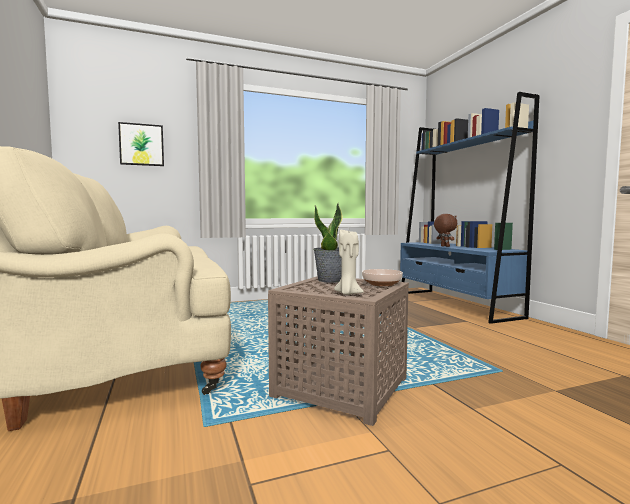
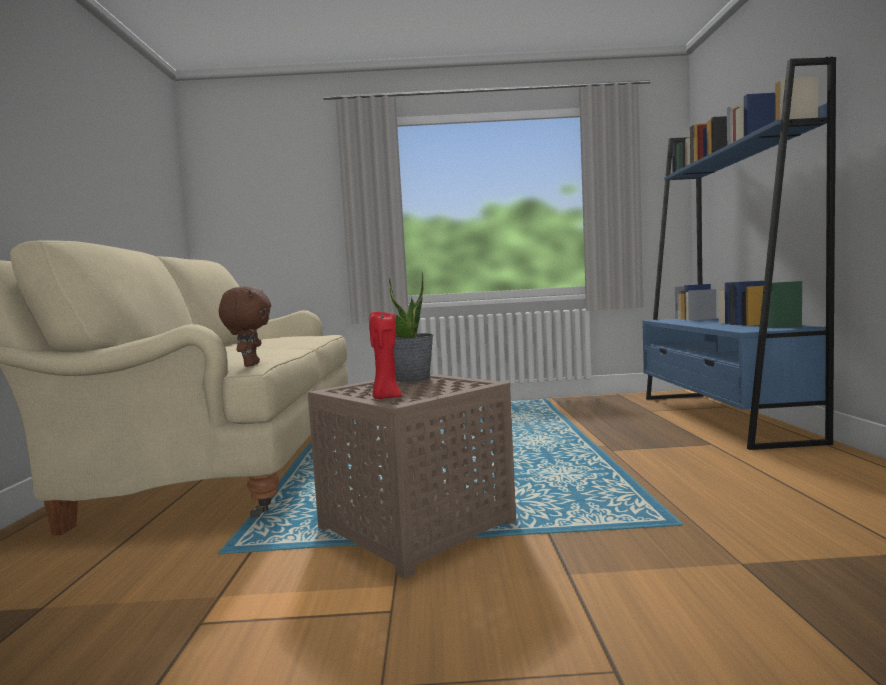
camera: 20 degrees right, 0 degrees up
picture [118,122,164,166] -> none
beige candle [334,230,364,295] -> red candle [369,311,402,399]
bowl [362,269,403,286] -> none
brown plush toy [434,214,458,247] -> brown plush toy moved to [219,286,271,367]

